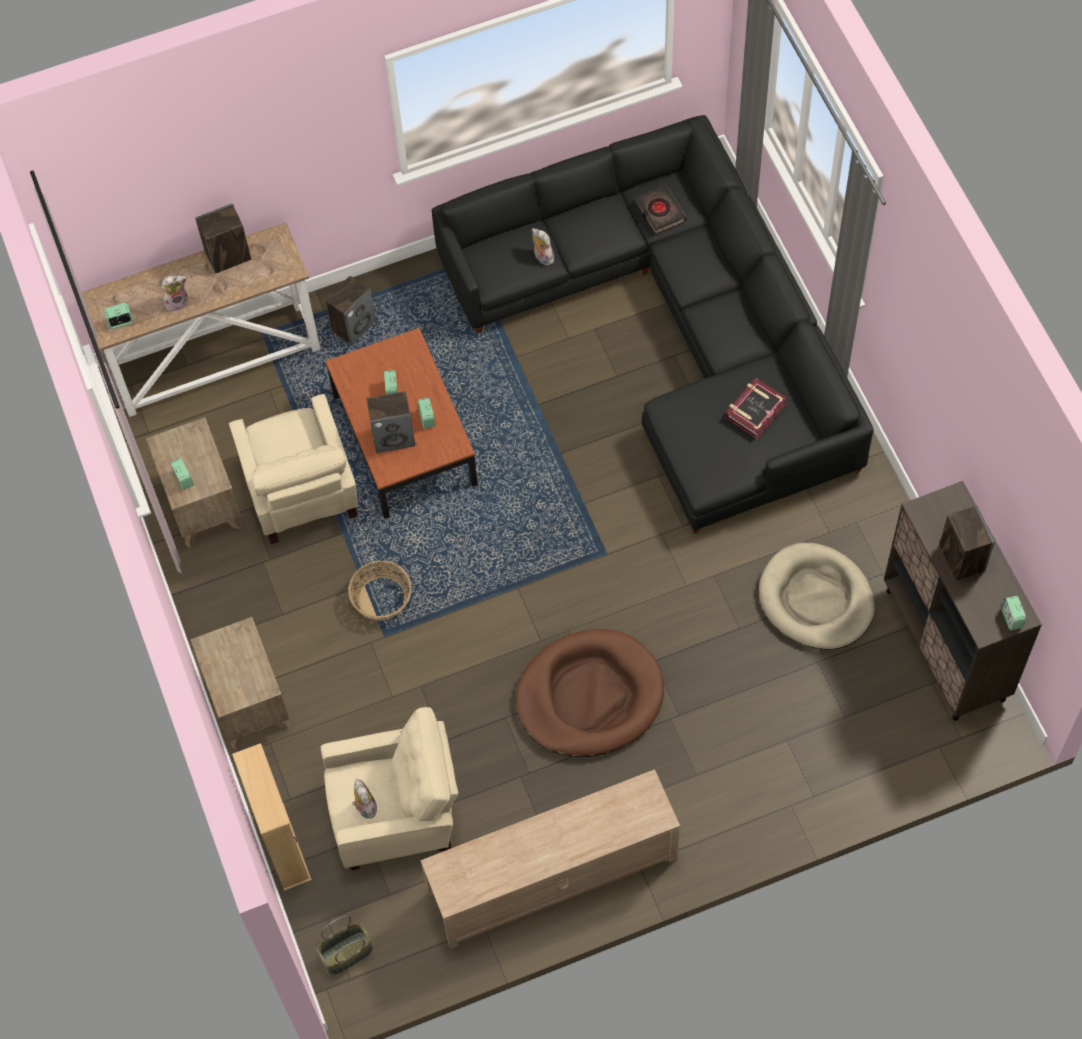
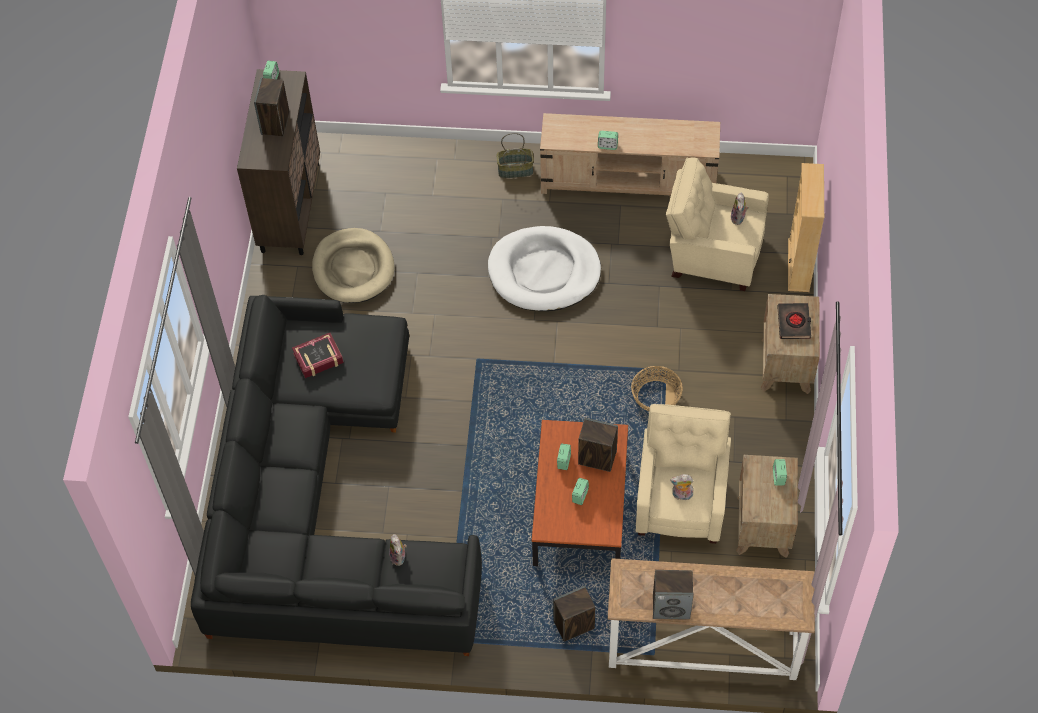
camera: 155 degrees left, 5 degrees down
alarm clock [104,303,134,329] -> alarm clock moved to [598,131,618,150]
plush toy [161,275,189,312] -> plush toy moved to [670,474,694,500]
basket [317,916,372,975] -> basket moved to [497,133,534,178]
brown dog bed [516,629,664,757] -> white dog bed [488,226,601,311]
black book [635,185,686,234] -> black book moved to [777,303,811,339]

